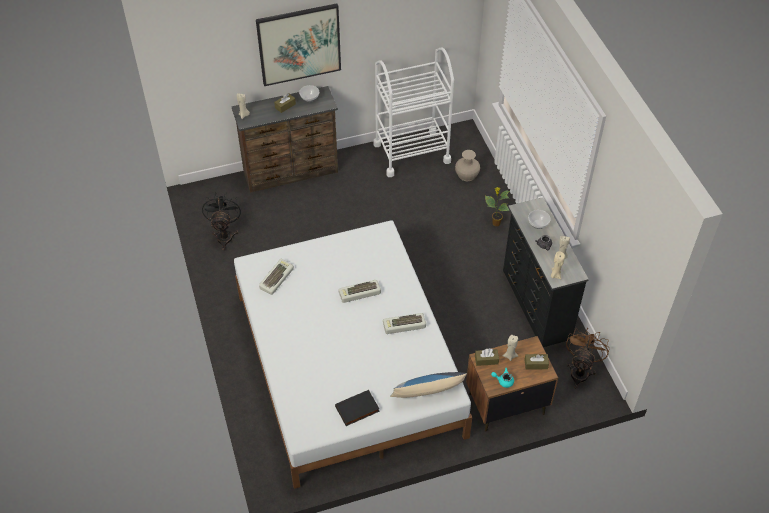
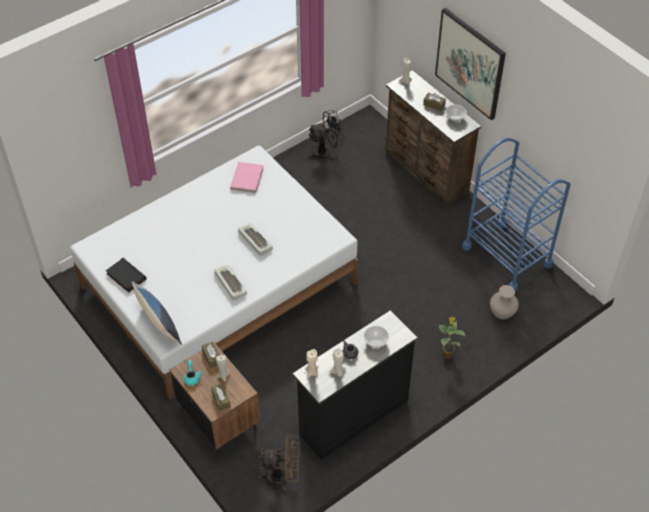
camera: 70 degrees right, 0 degrees up
keyboard [259,259,294,295] -> pink book [230,162,264,193]
white cart [373,48,454,177] -> blue cart [462,137,571,292]

